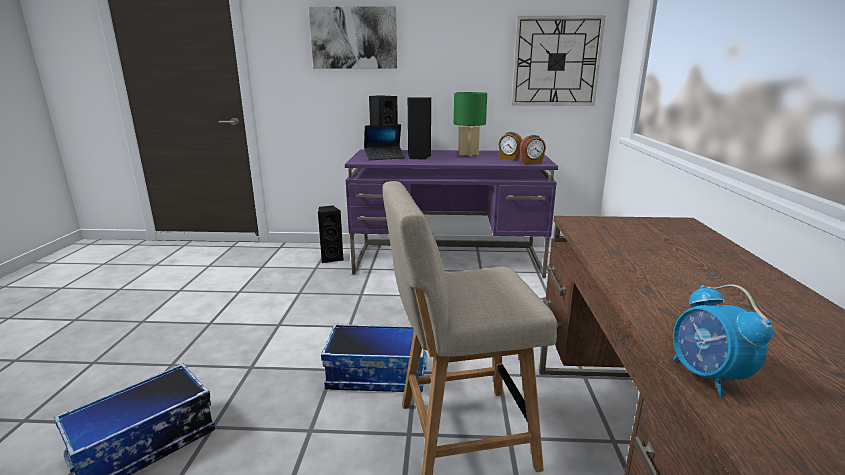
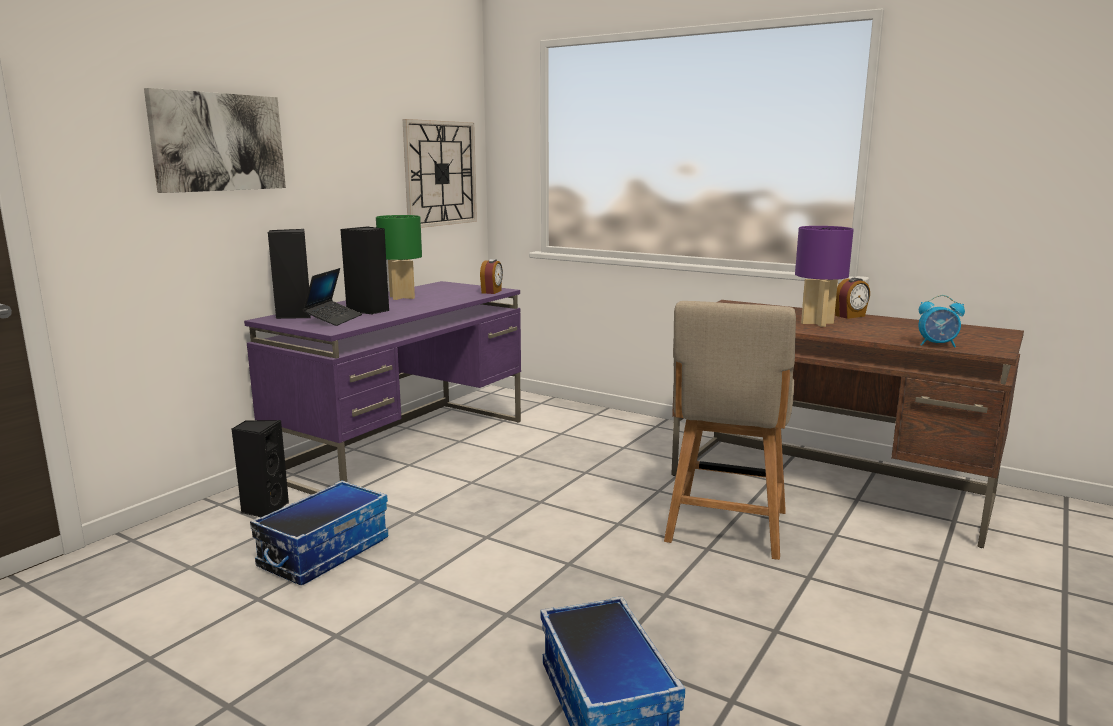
camera: 60 degrees left, 5 degrees down
storage box [321,324,427,392] -> storage box moved to [250,480,388,585]
alarm clock [498,132,522,161] -> alarm clock moved to [835,278,870,319]
none -> purple table lamp [795,226,854,327]

